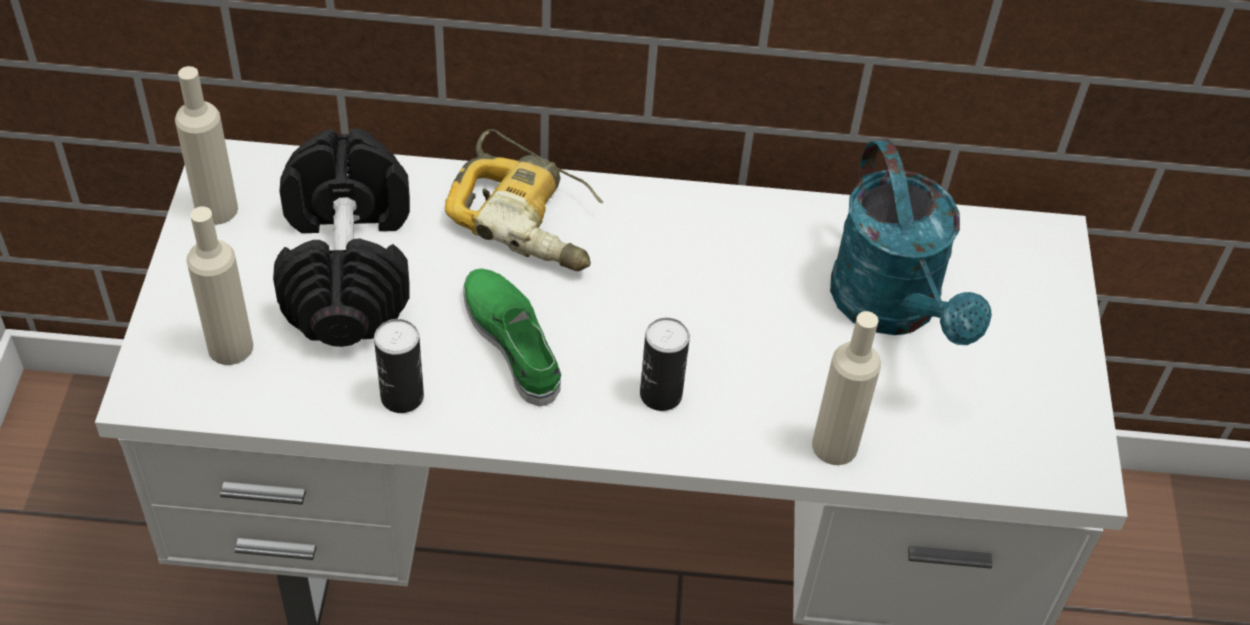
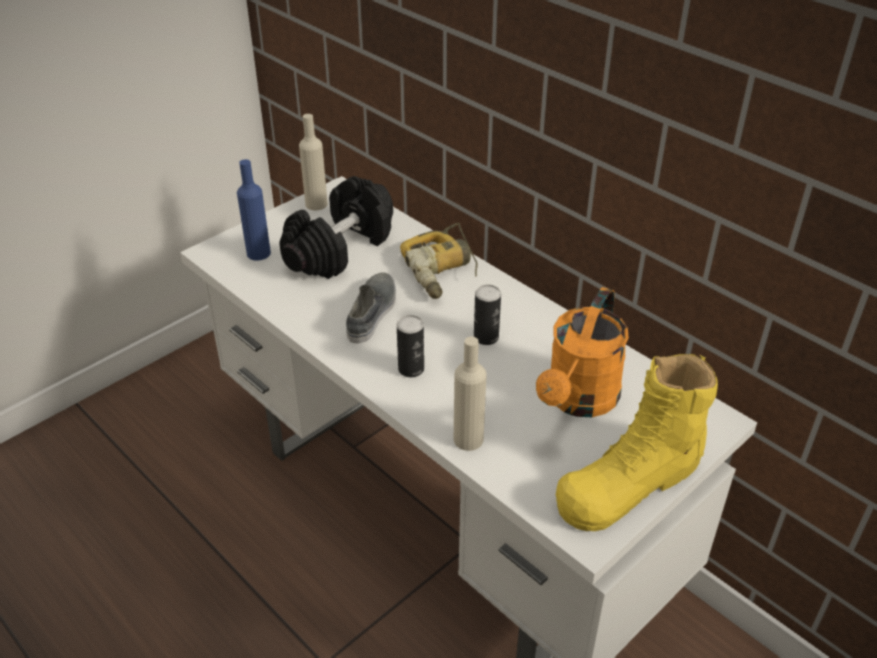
camera: 45 degrees right, 10 degrees down
beige bottle [186,206,253,365] -> blue bottle [237,159,271,261]
can [374,319,424,413] -> can moved to [474,285,501,345]
green shoe [463,268,561,407] -> grey shoe [346,272,396,344]
turquoise watering can [830,139,992,345] -> orange watering can [536,287,629,417]
none -> yellow boot [556,354,718,531]

